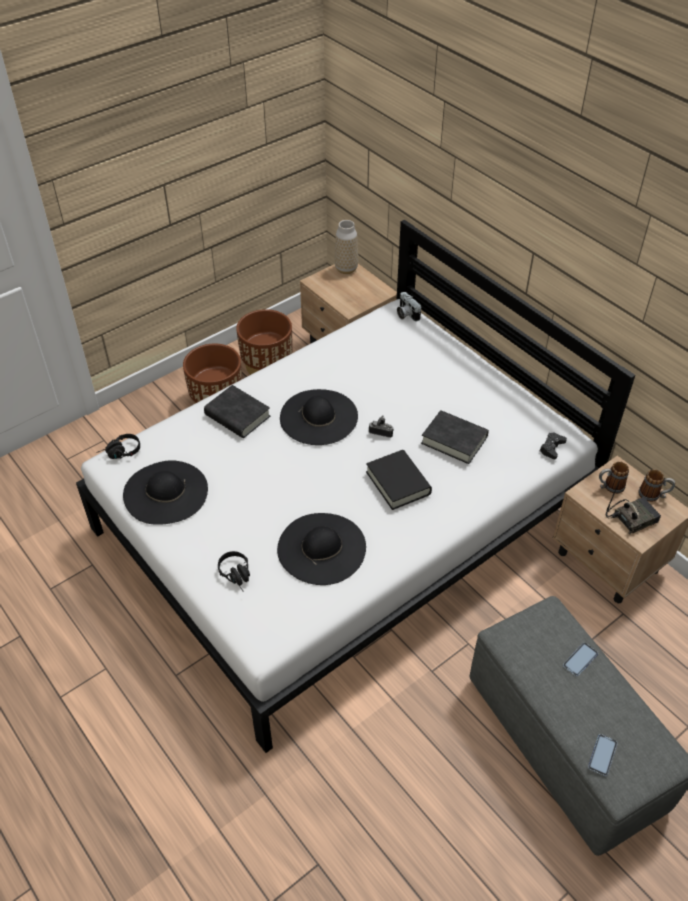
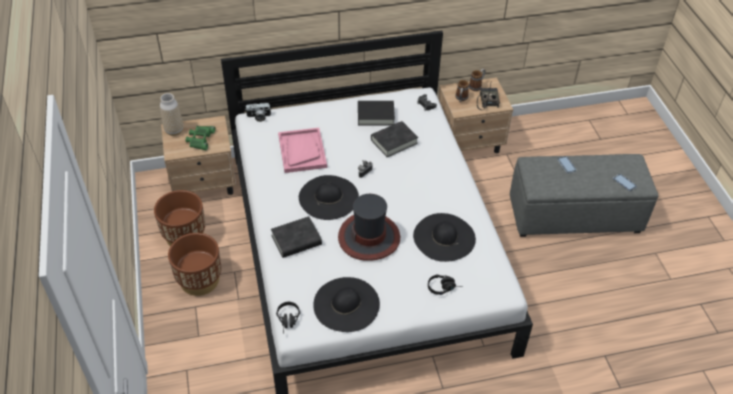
camera: 65 degrees left, 0 degrees up
black book [366,450,432,510] -> black book moved to [358,101,395,125]
none -> green binoculars [186,126,215,150]
none -> pink tray [278,128,327,173]
none -> hat [338,194,400,261]

